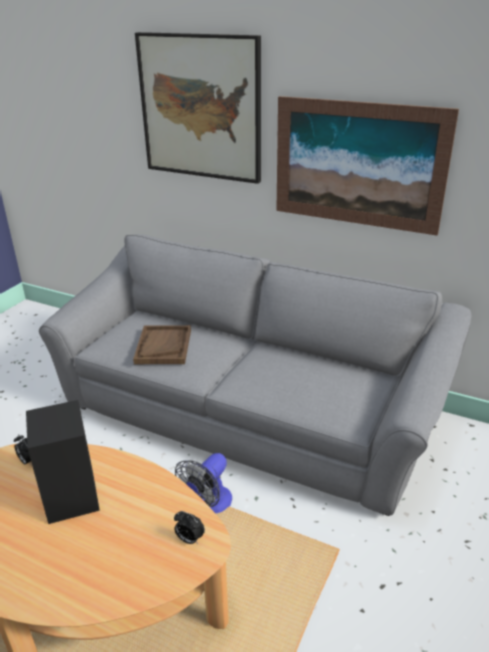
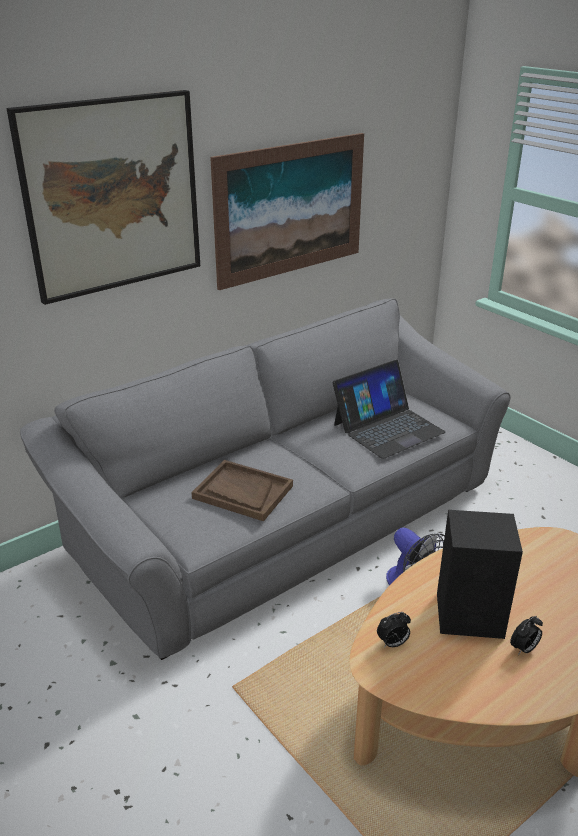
camera: 65 degrees left, 0 degrees up
alarm clock [174,511,205,544] -> alarm clock moved to [510,616,543,655]
none -> laptop [333,360,446,459]

